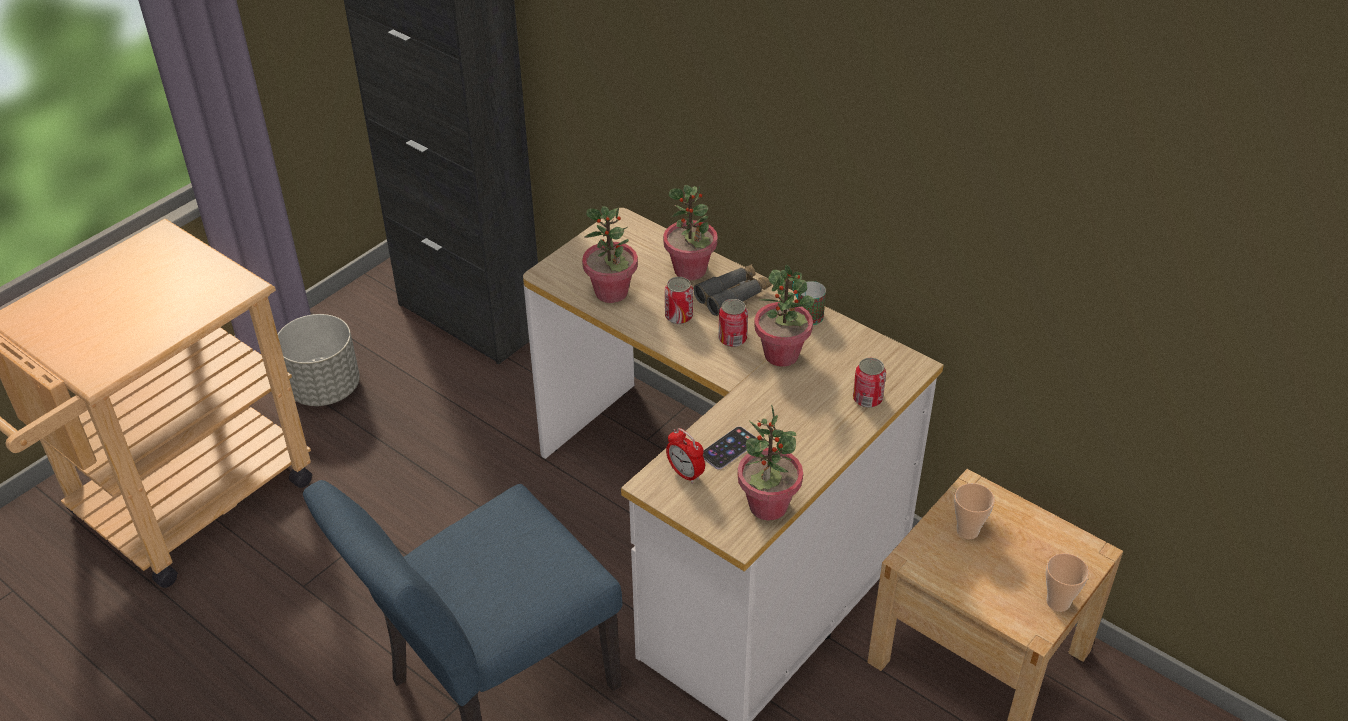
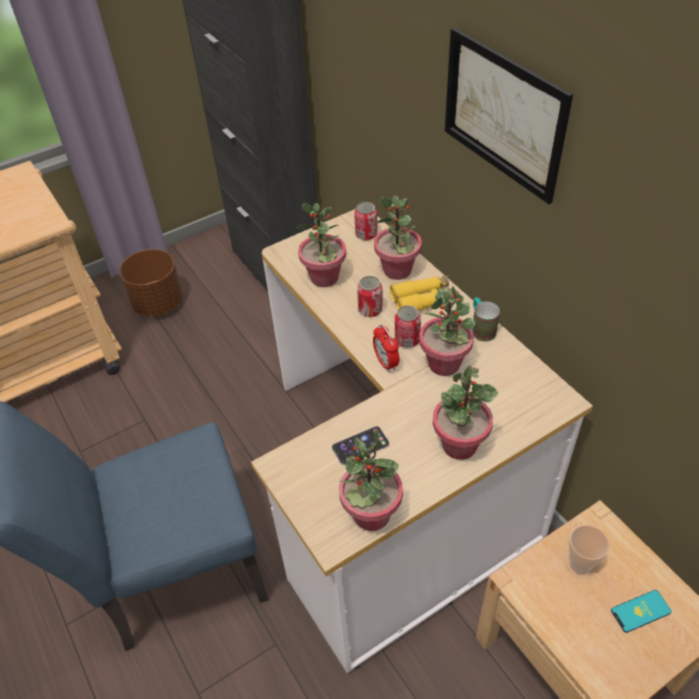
camera: 20 degrees right, 5 degrees up
grey planter [278,314,360,406] -> brown planter [119,249,183,317]
alarm clock [666,428,705,484] -> alarm clock moved to [373,324,400,372]
grey binoculars [693,264,772,316] -> yellow binoculars [390,275,459,311]
can [853,358,886,408] -> can moved to [354,202,378,240]
cup [1046,553,1089,612] -> none
none -> potted plant [433,365,498,460]
none -> picture [445,28,573,204]
none -> phone [611,590,672,633]

